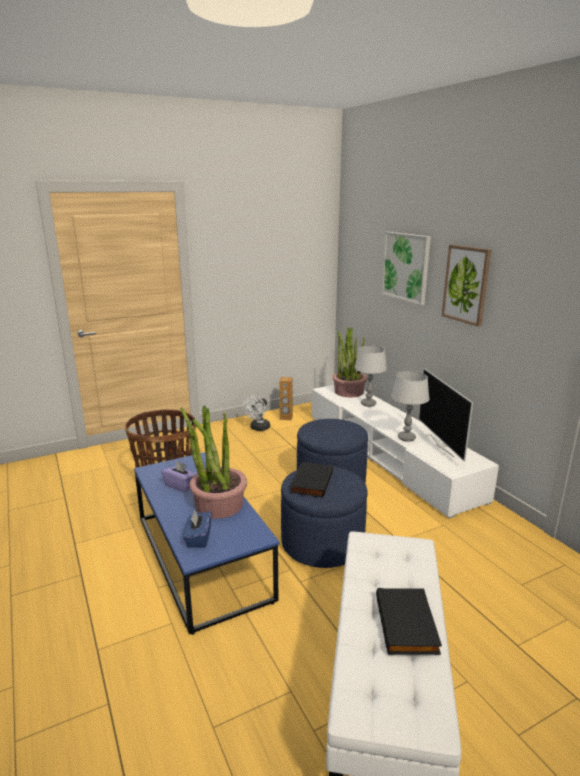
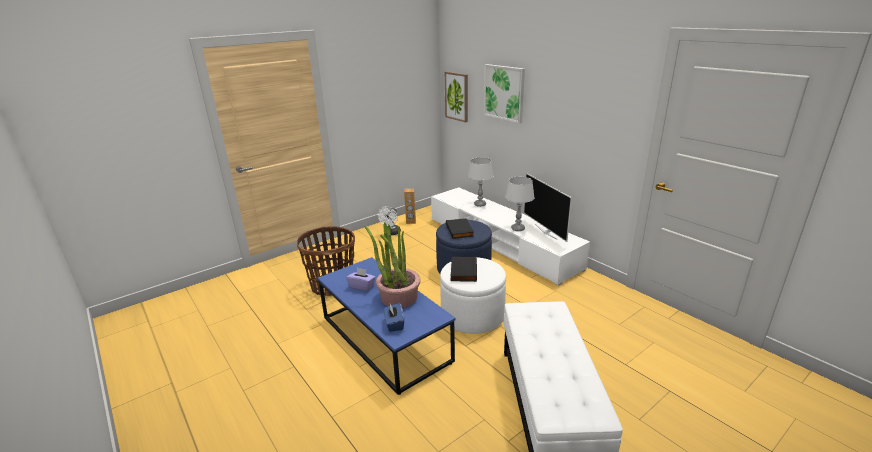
camera: 10 degrees left, 5 degrees up
blue ottoman [281,466,368,568] -> white ottoman [440,257,506,334]
potted plant [332,327,367,397] -> none
black book [376,588,442,655] -> black book moved to [446,218,474,239]
picture [442,245,491,327] -> picture moved to [445,71,468,122]

